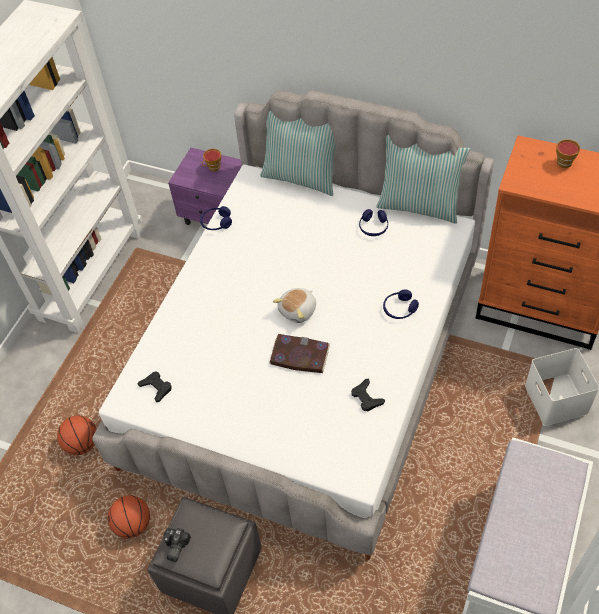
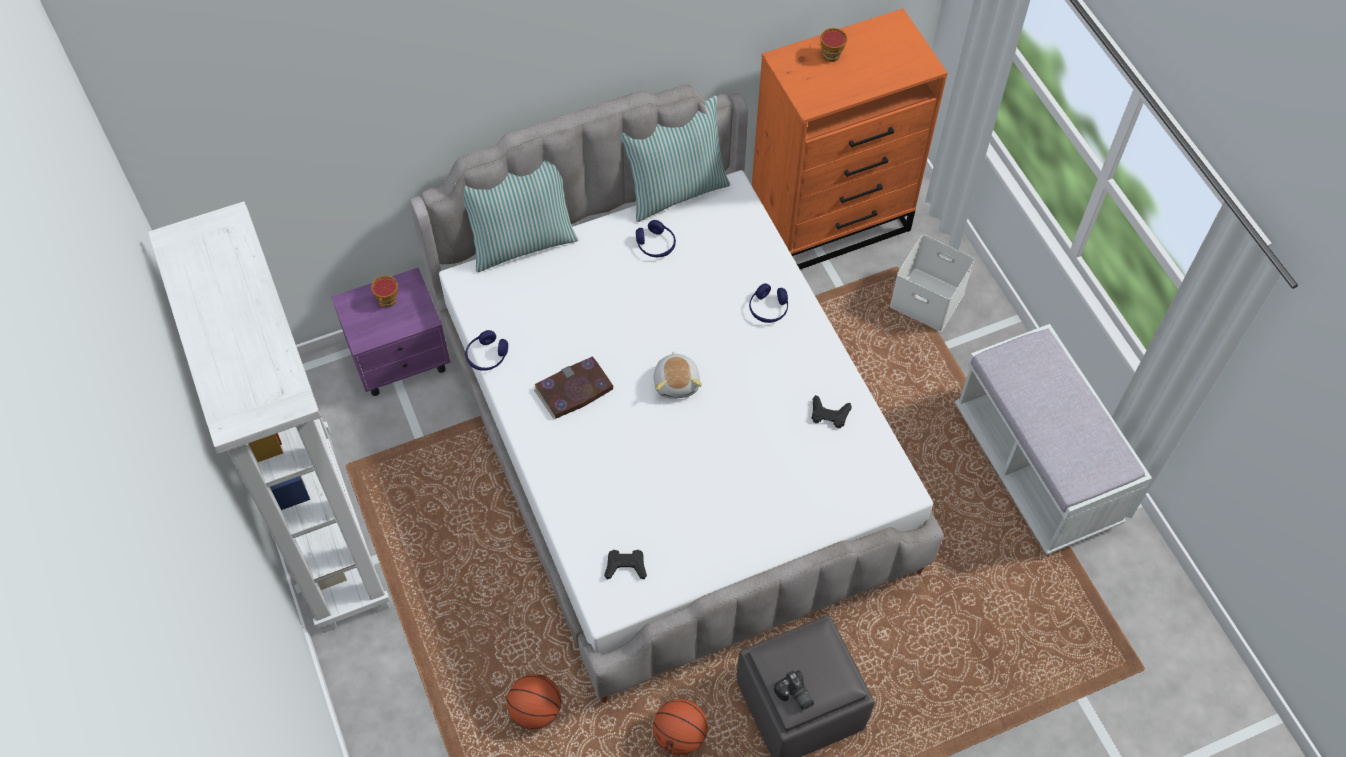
camera: 50 degrees left, 5 degrees up
book [269,334,330,373] -> book moved to [534,356,614,419]

